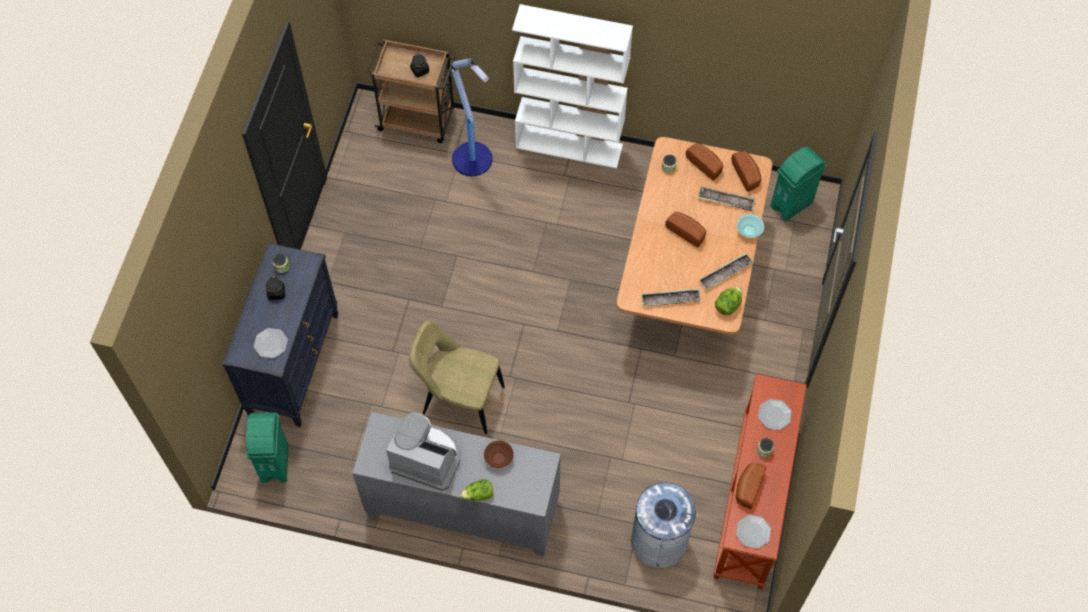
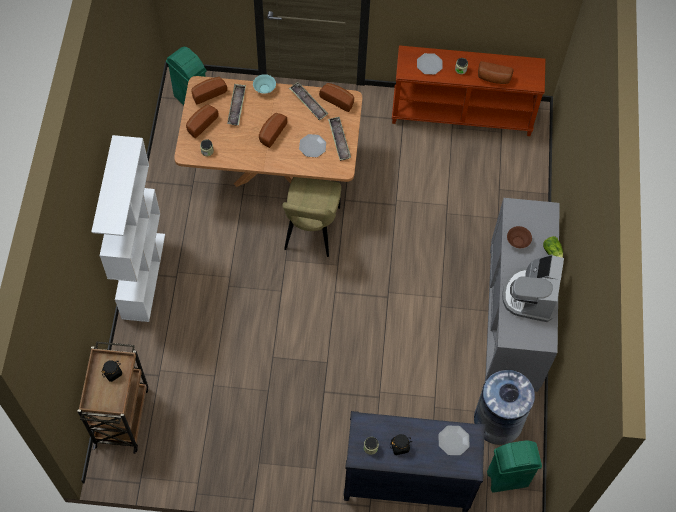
camera: 100 degrees left, 0 degrees up
beige chair [409,320,505,434] -> beige chair moved to [282,177,341,257]
floor lamp [451,58,493,176] -> none
grey trash can [631,483,698,568] -> grey trash can moved to [474,370,535,445]
lettuce [715,287,742,315] -> bread [319,83,354,112]
plate [736,515,771,549] -> plate moved to [299,134,326,157]

